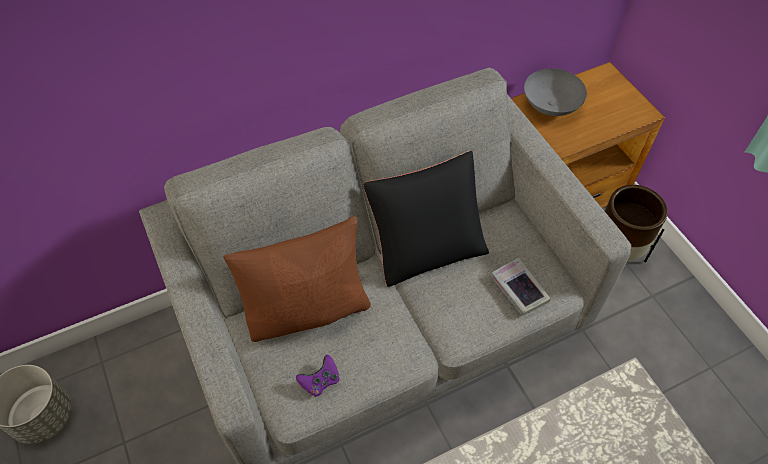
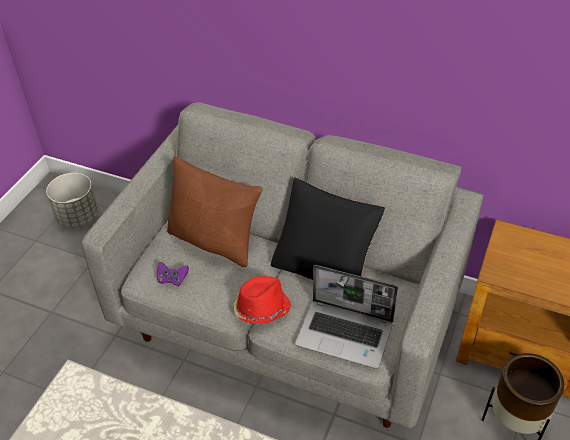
camera: 50 degrees right, 10 degrees down
book [491,258,551,316] -> laptop [295,265,398,369]
grey bowl [524,68,587,116] -> none
none -> red hat [233,276,291,324]

